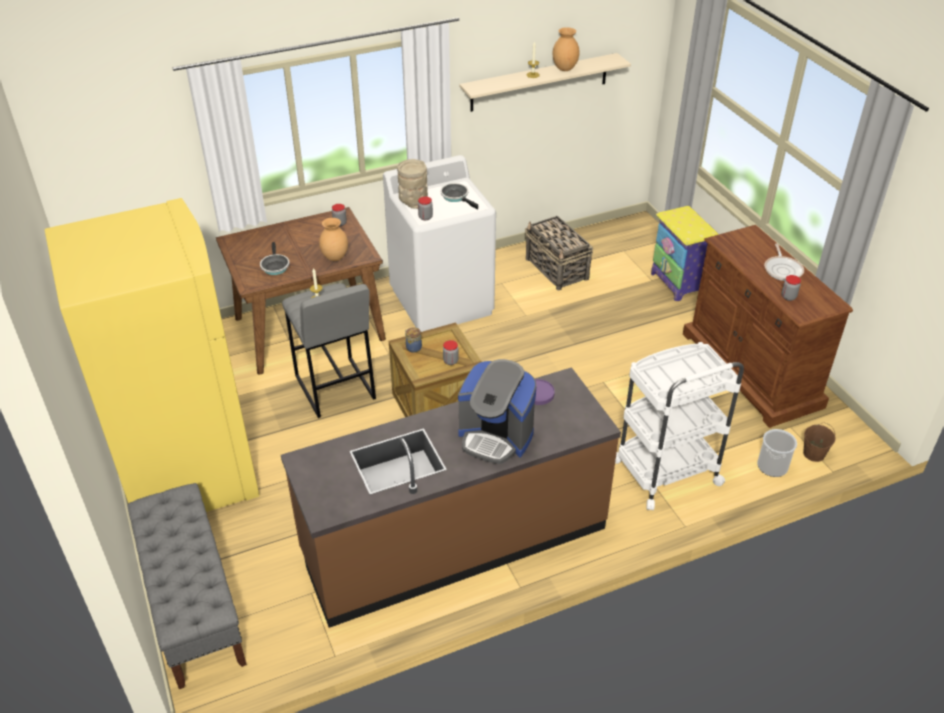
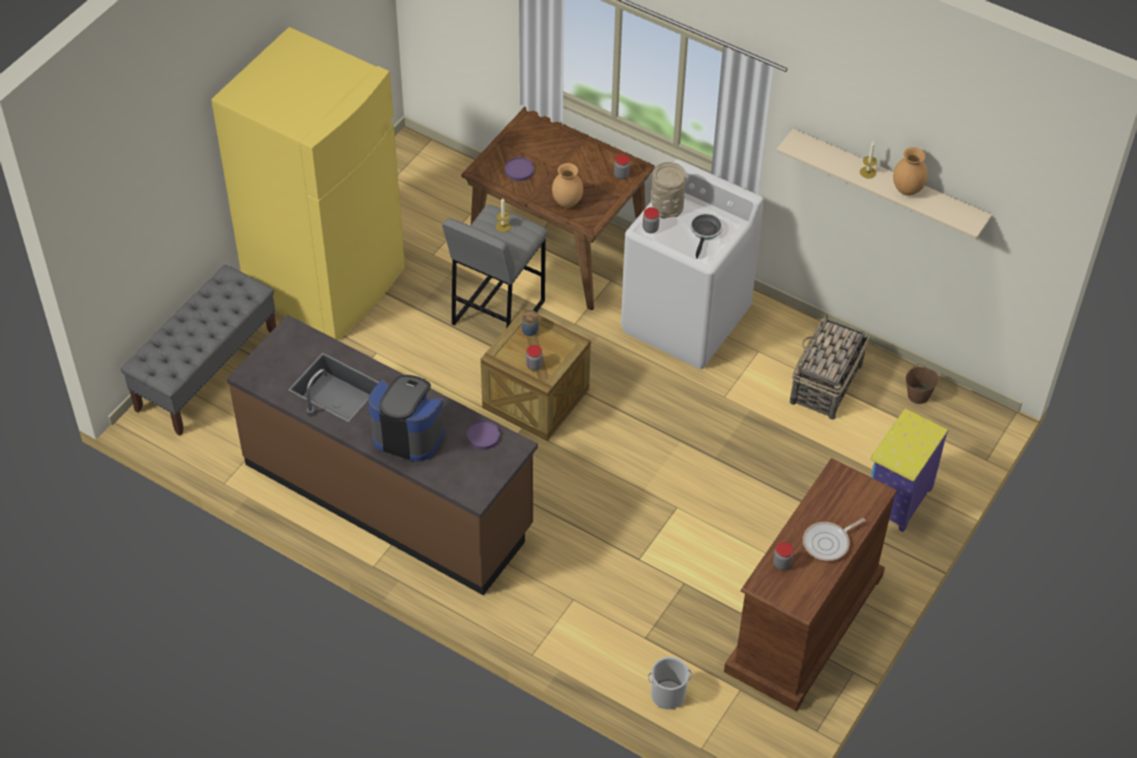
camera: 55 degrees right, 10 degrees up
frying pan [260,242,290,275] -> purple plate [505,157,534,181]
coffee machine [458,359,536,464] -> coffee machine turned 120 degrees clockwise [368,375,445,462]
white cart [615,342,744,510] -> none
brown bucket [803,423,836,462] -> brown bucket moved to [906,364,939,404]

